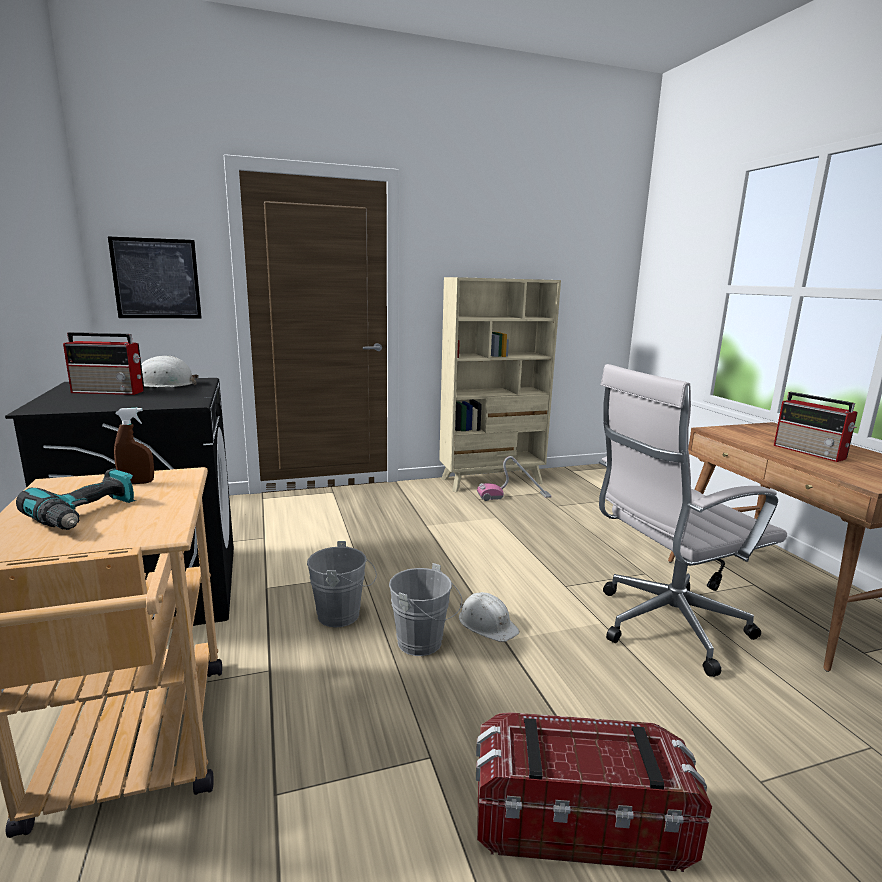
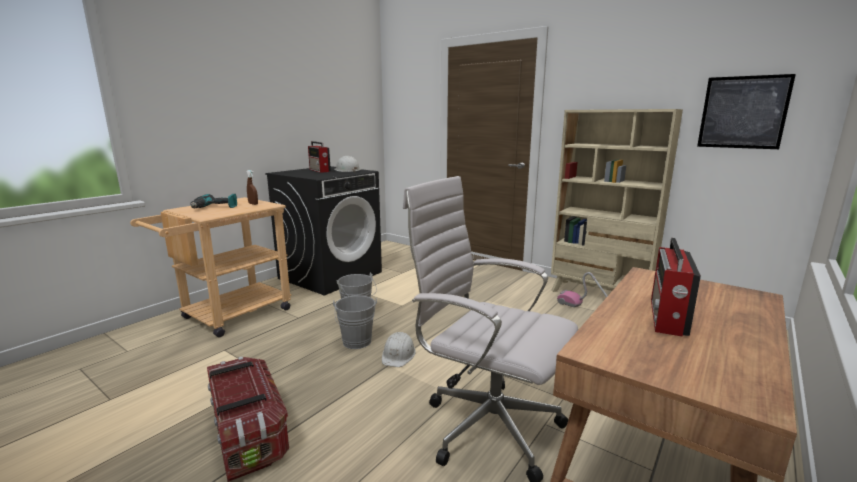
camera: 55 degrees right, 0 degrees up
picture [108,237,202,318] -> picture moved to [697,74,796,149]

